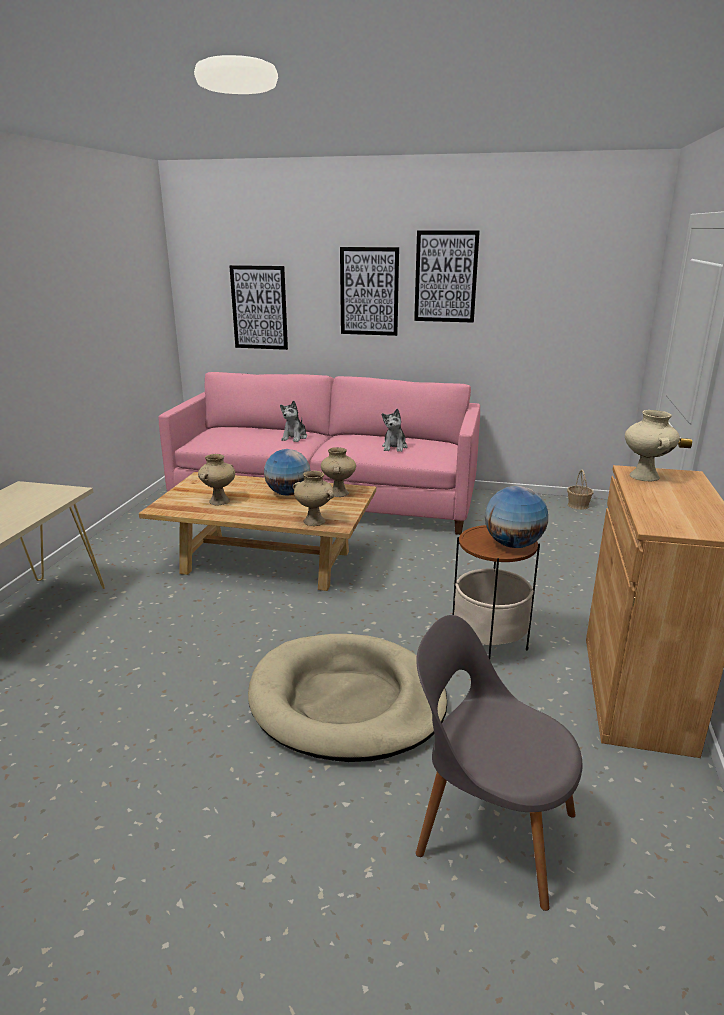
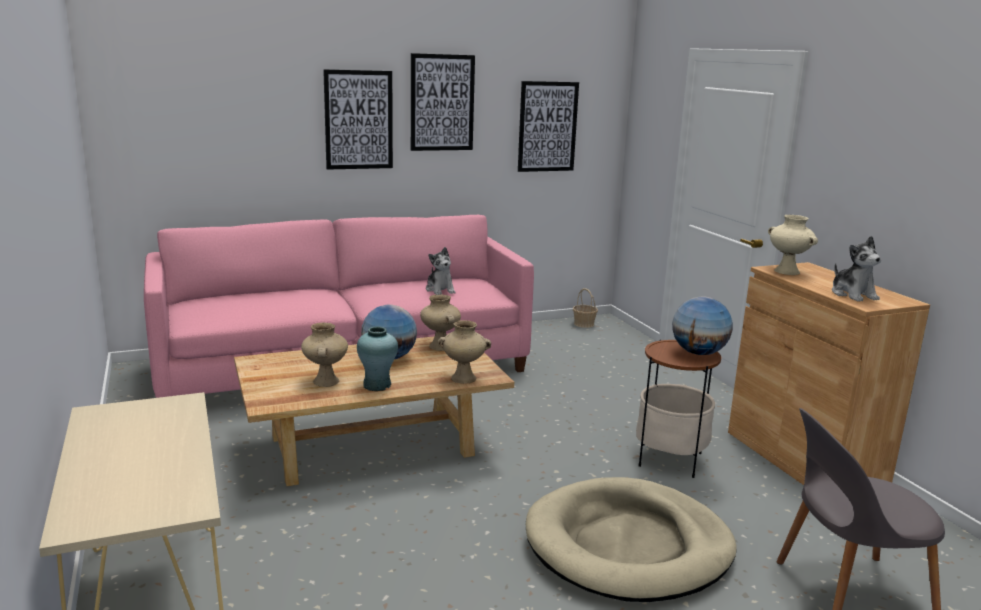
camera: 35 degrees left, 5 degrees down
picture [229,265,288,350] -> picture moved to [518,81,579,172]
plush toy [280,400,307,442] -> plush toy moved to [832,236,881,302]
none -> turquoise vase [357,326,398,391]

